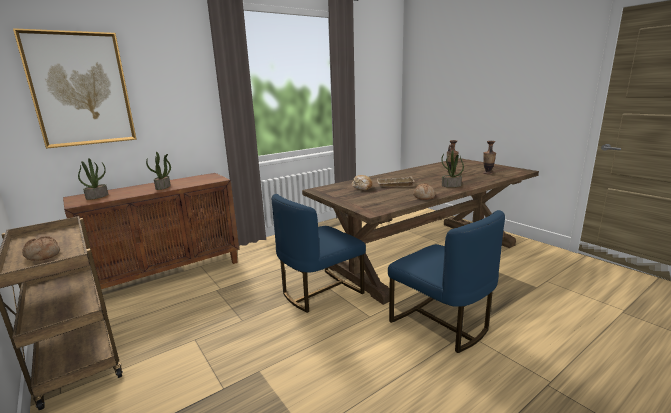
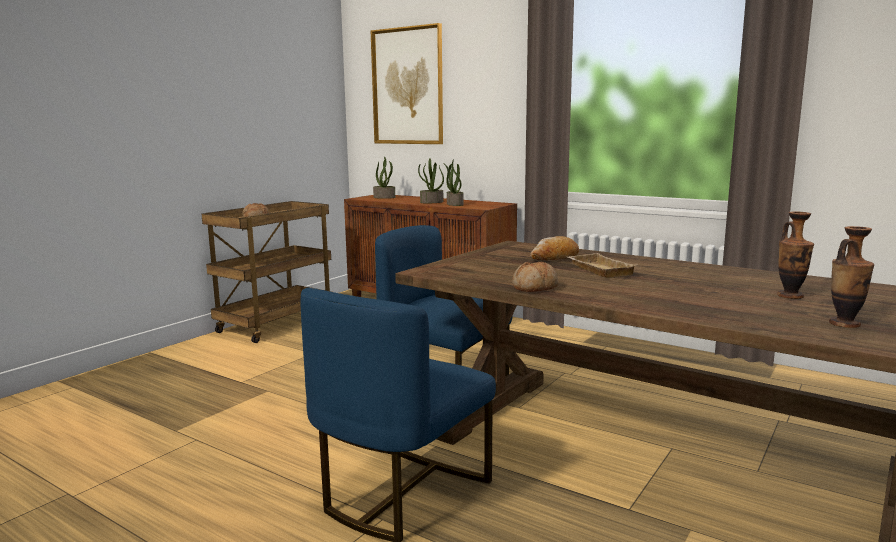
camera: 70 degrees right, 5 degrees down
potted plant [441,150,464,187] -> potted plant moved to [443,159,464,206]

